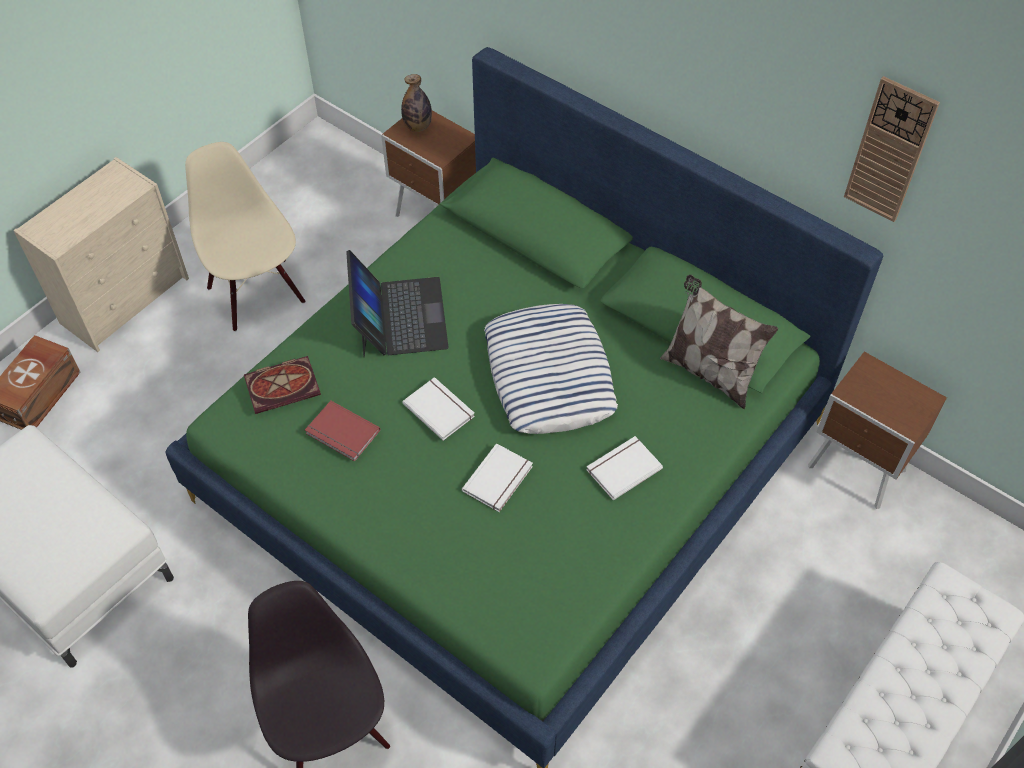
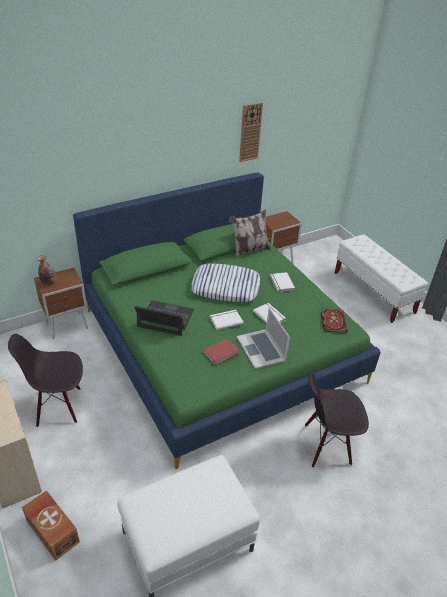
camera: 70 degrees left, 15 degrees down
beige chair [185,142,305,332] -> black chair [8,334,83,427]
book [244,356,321,414] -> book moved to [321,309,347,333]
none -> laptop [237,307,290,369]

